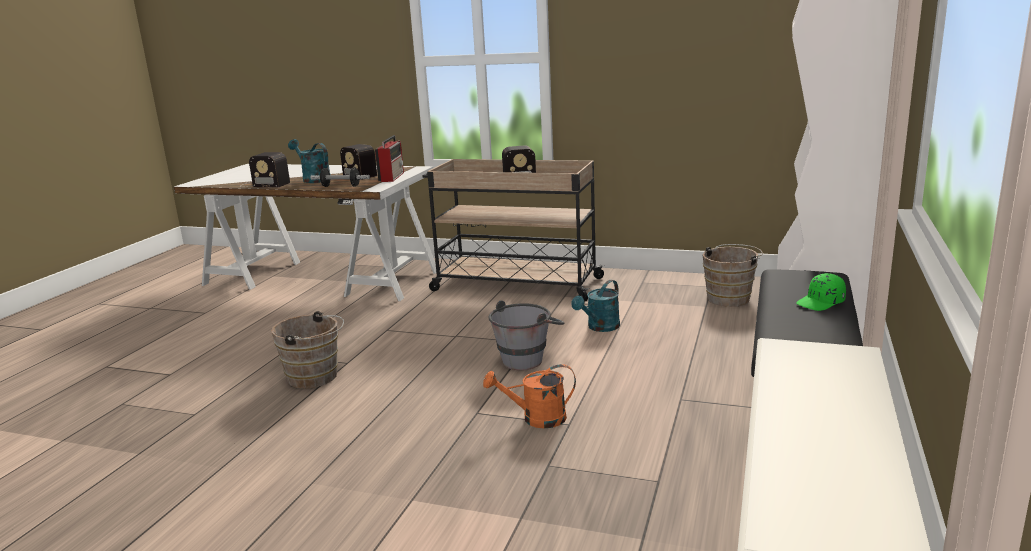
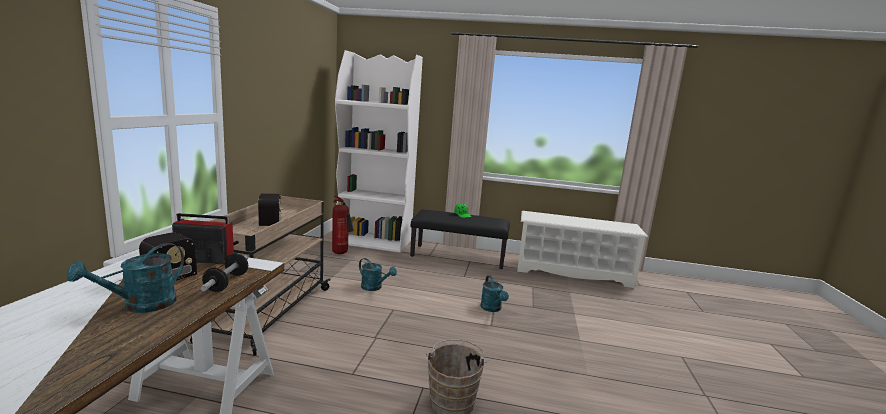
camera: 100 degrees left, 5 degrees down
radio [240,152,290,188] -> none
orange watering can [483,364,576,428] -> turquoise watering can [480,275,509,312]
grey bucket [489,300,564,370] -> none
brown bucket [702,244,763,307] -> fire extinguisher [332,196,354,254]

